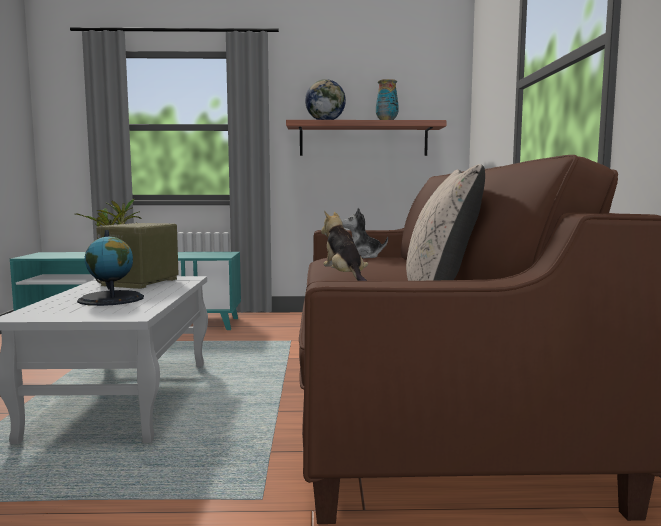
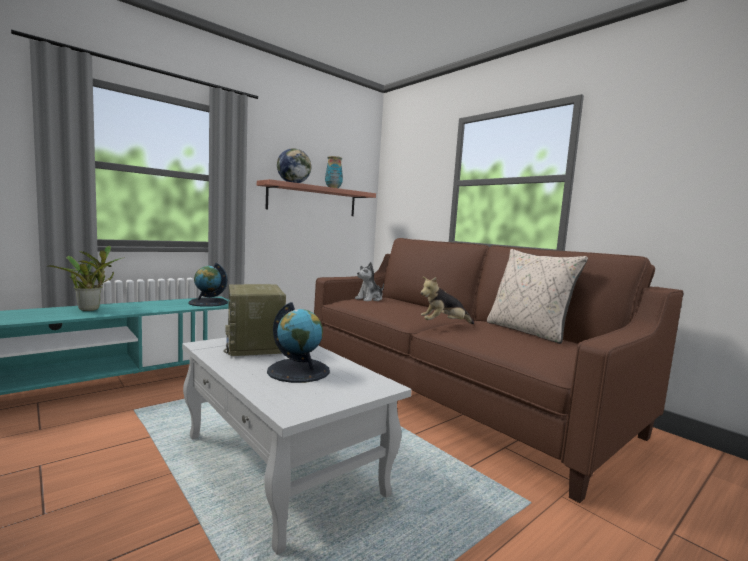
camera: 40 degrees left, 0 degrees up
plush toy [321,210,368,281] -> plush toy turned 45 degrees counterclockwise [420,276,474,324]
none -> globe [188,263,228,307]

